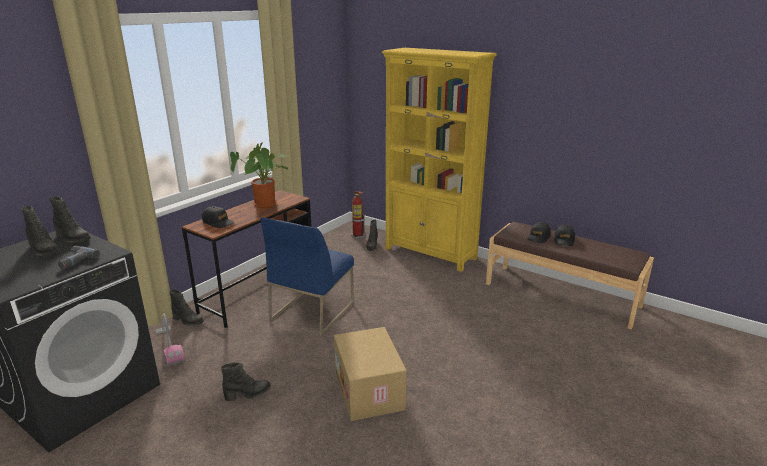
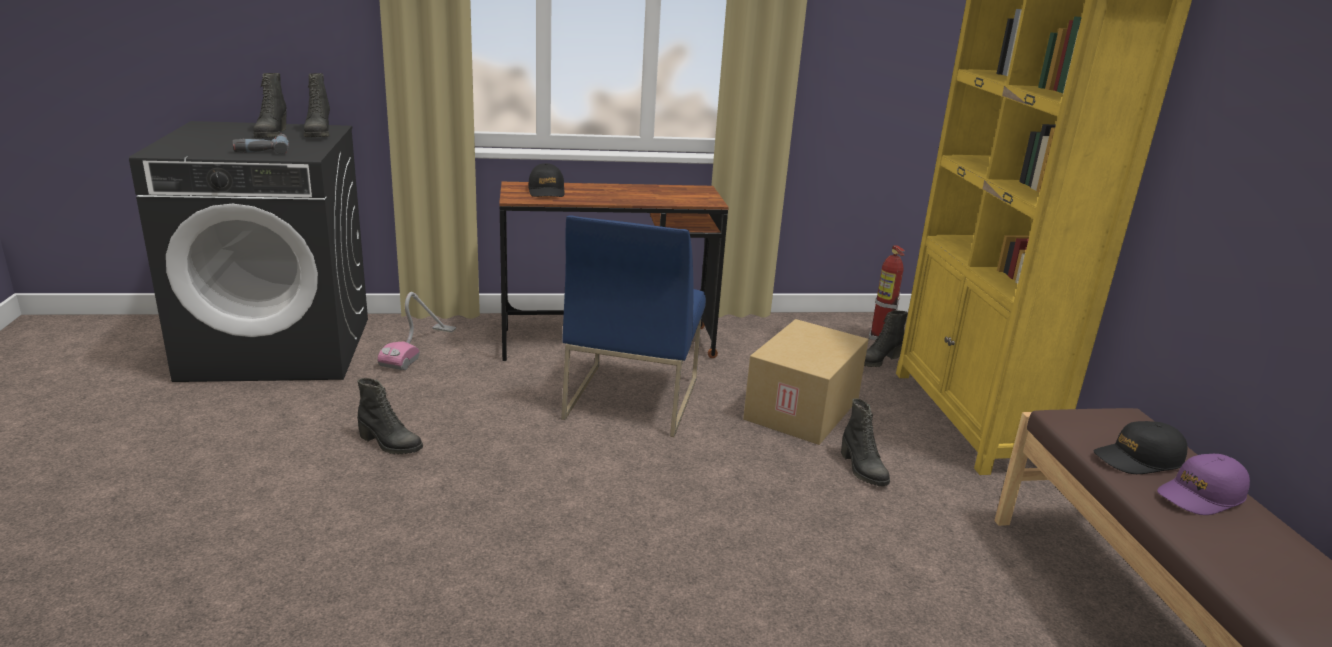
camera: 45 degrees right, 0 degrees up
black boot [170,290,204,326] -> black boot moved to [841,399,890,486]
potted plant [230,142,289,208] -> none
blue chair [260,217,354,336] -> blue chair turned 60 degrees counterclockwise [561,215,706,437]
cardboard box [334,327,407,421] -> cardboard box moved to [743,319,869,445]
black cap [554,225,575,246] -> purple cap [1157,454,1250,515]

